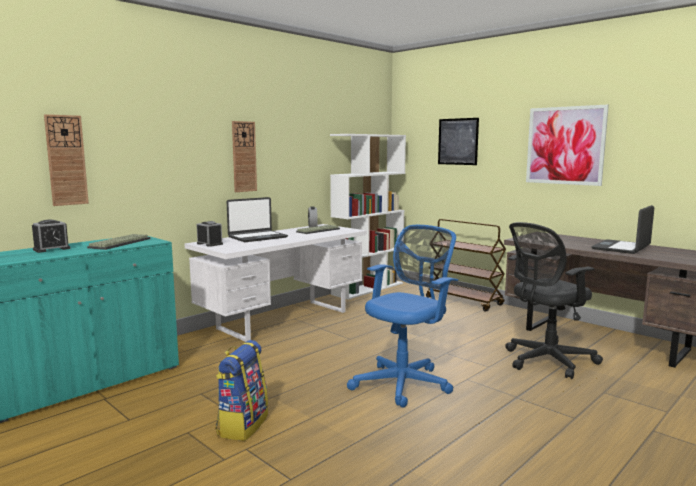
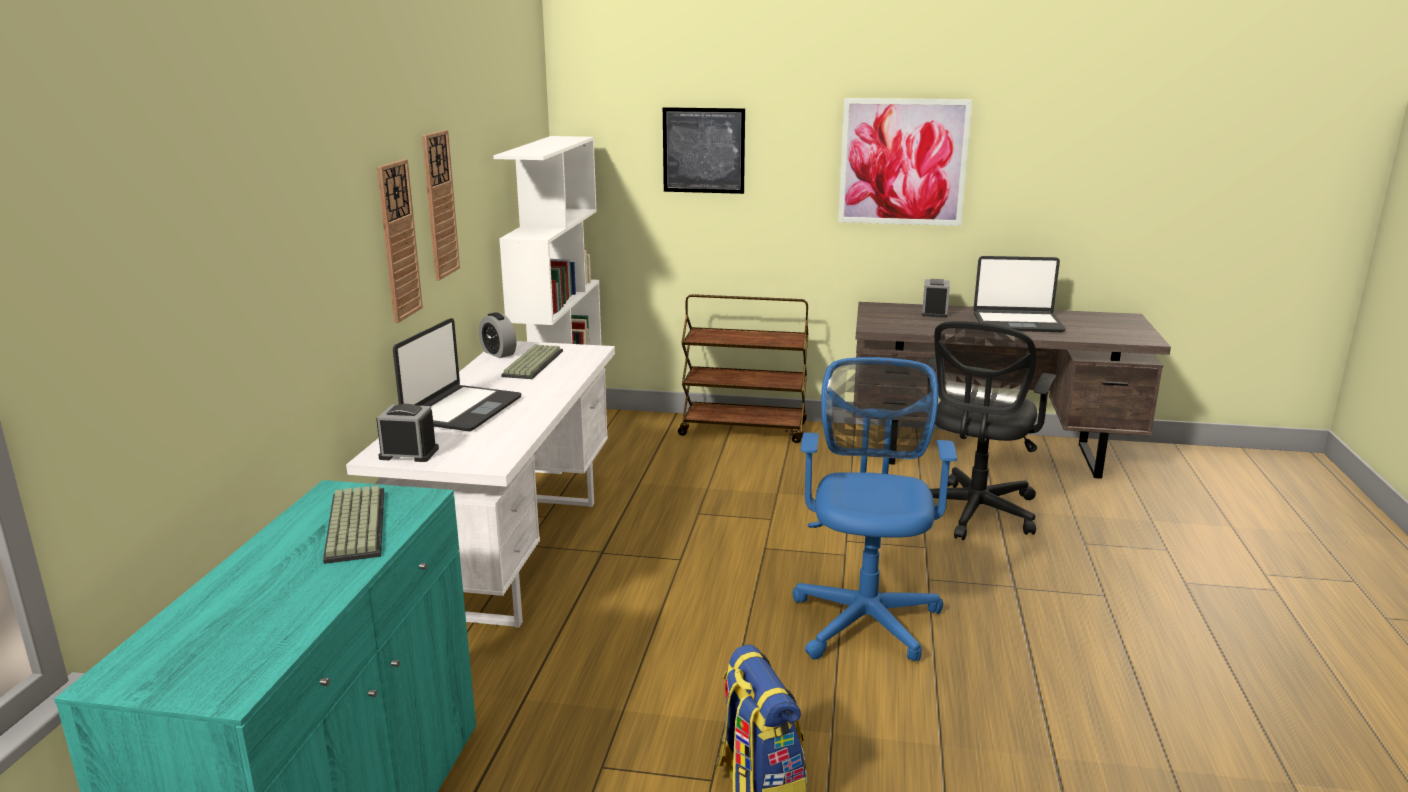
camera: 35 degrees left, 10 degrees up
alarm clock [32,220,71,253] -> alarm clock moved to [922,279,950,318]
wall clock [44,114,89,206] -> wall clock moved to [422,130,460,280]
laptop [591,205,654,254] -> laptop turned 90 degrees counterclockwise [973,256,1066,332]

